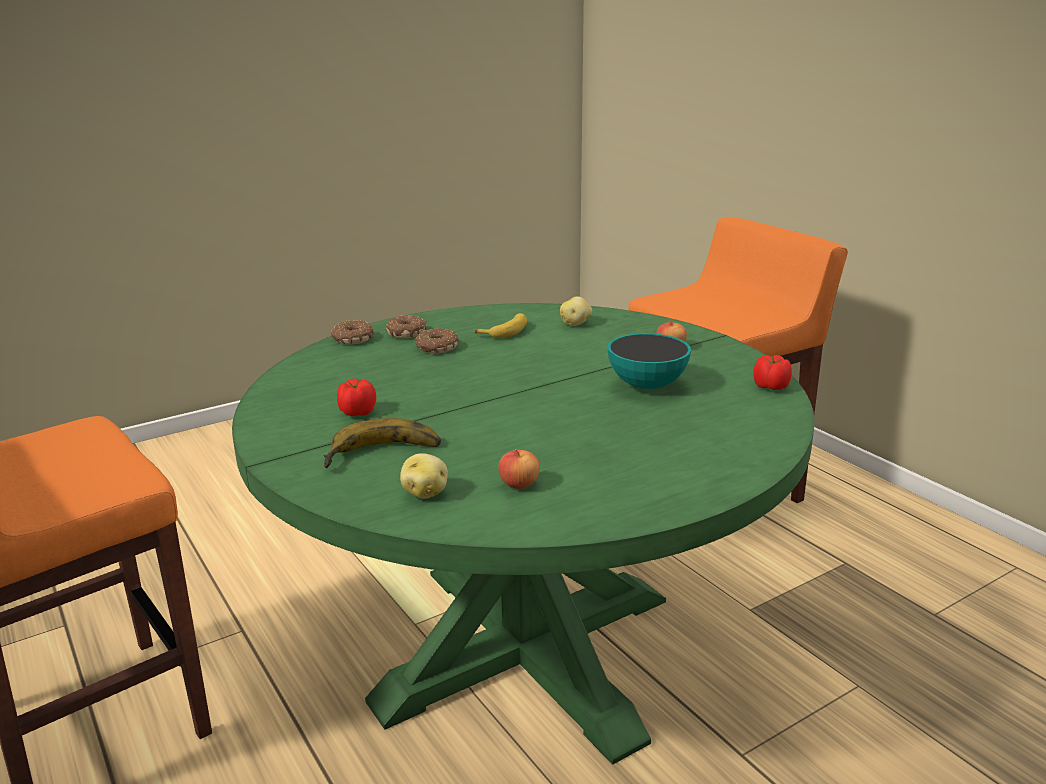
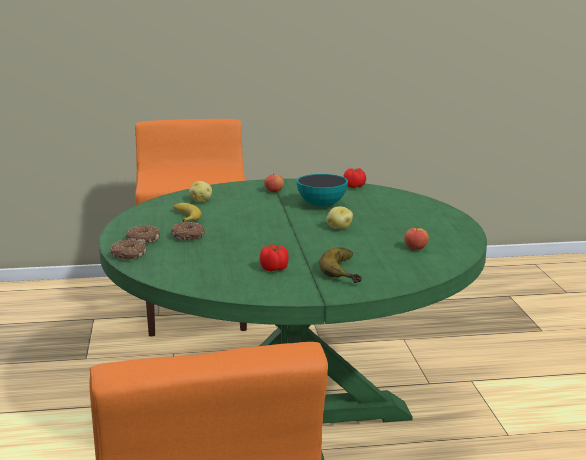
camera: 65 degrees left, 5 degrees down
potato [400,453,448,499] -> potato moved to [327,207,353,229]

